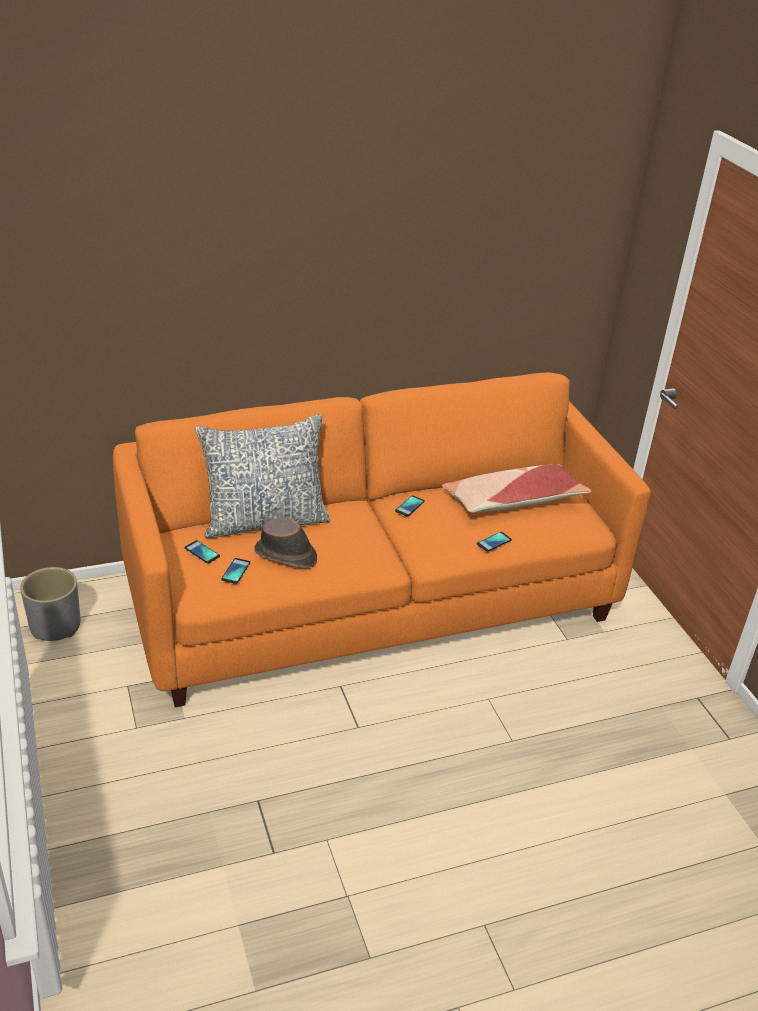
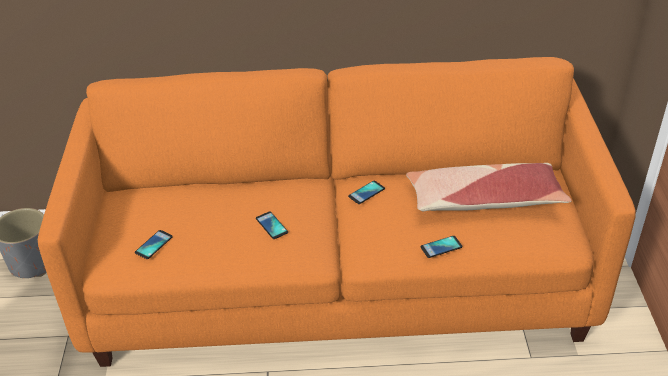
camera: 20 degrees right, 5 degrees up
phone [185,540,220,563] -> phone moved to [256,211,288,239]
pillow [195,414,330,538] -> none
brown hat [254,518,317,568] -> none

